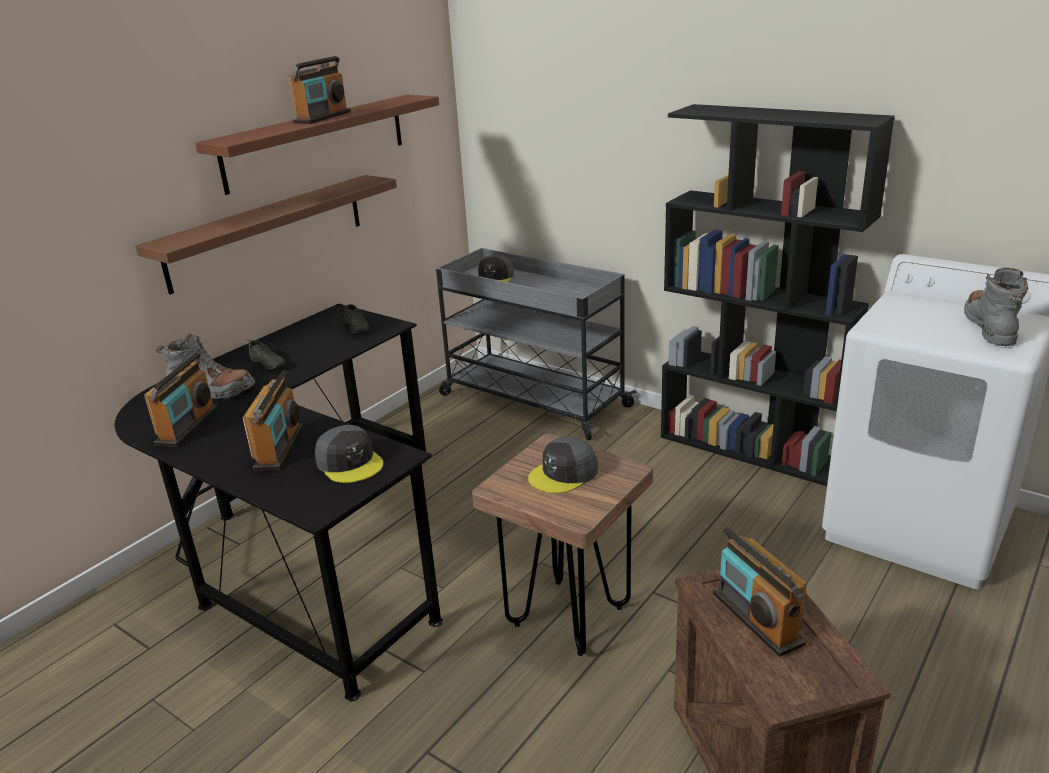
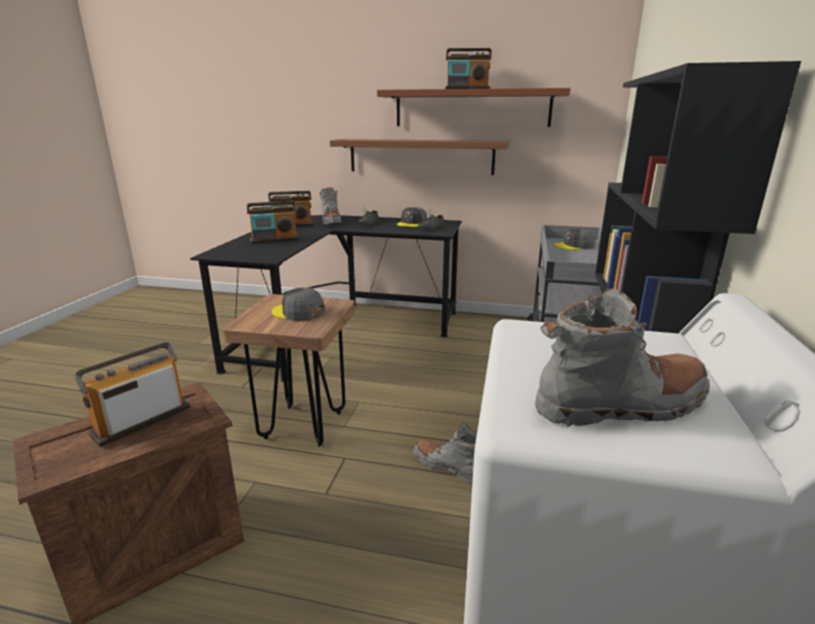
camera: 65 degrees right, 5 degrees down
grey cap [315,425,383,483] -> grey cap moved to [397,207,427,227]
none -> grey boot [413,423,477,484]

